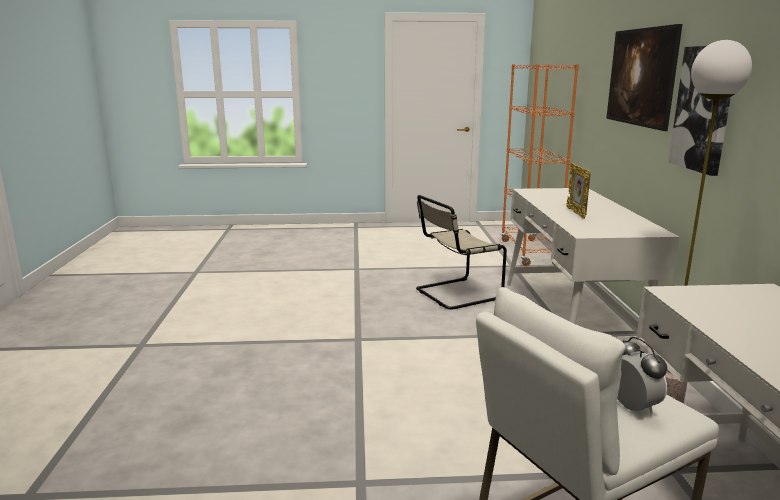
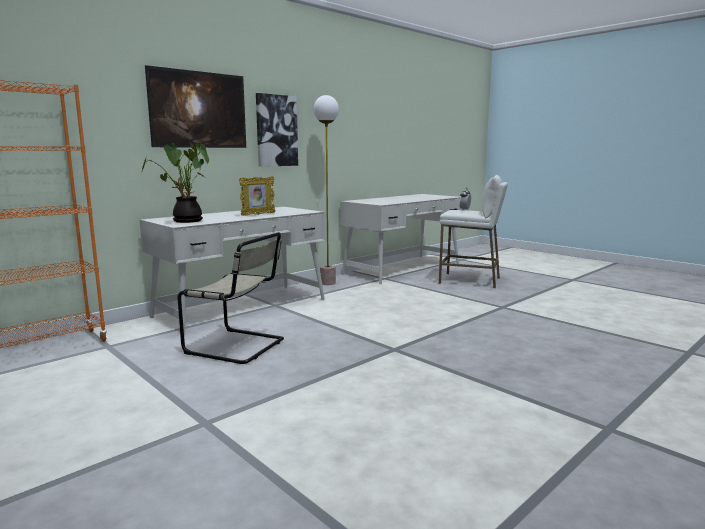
camera: 130 degrees left, 5 degrees down
none -> potted plant [142,142,209,223]

